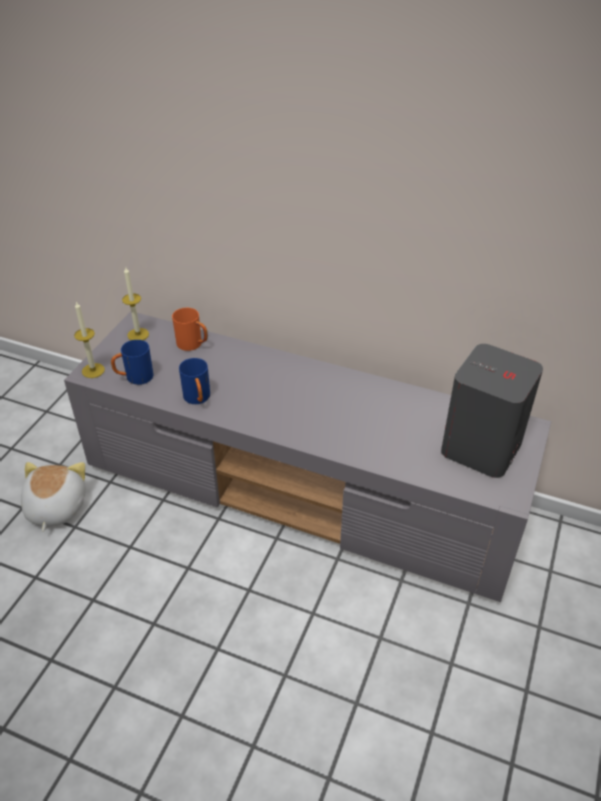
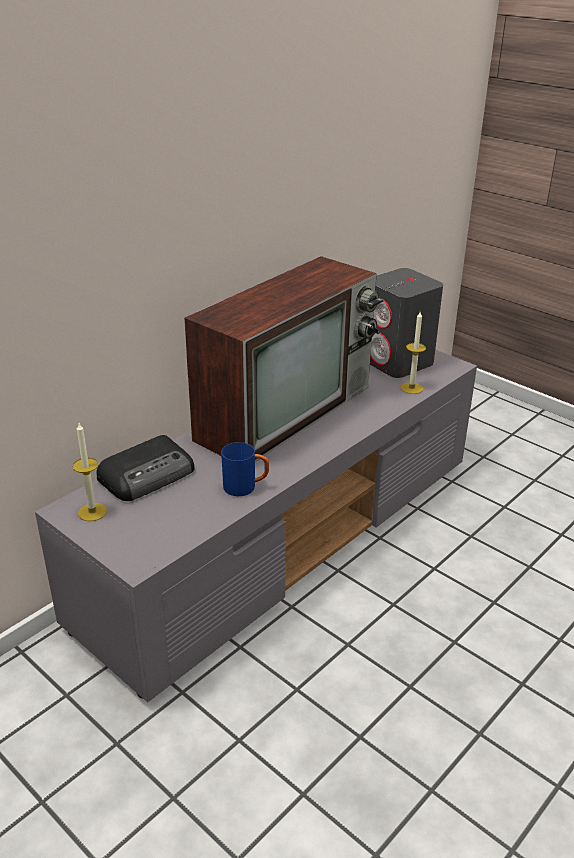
camera: 70 degrees left, 10 degrees down
plush toy [21,462,86,532] -> none
candle [74,301,105,378] -> candle moved to [401,312,426,394]
blue mug [111,340,153,385] -> none
orange mug [172,308,208,351] -> radio [96,435,195,501]
none -> television [184,256,384,462]

